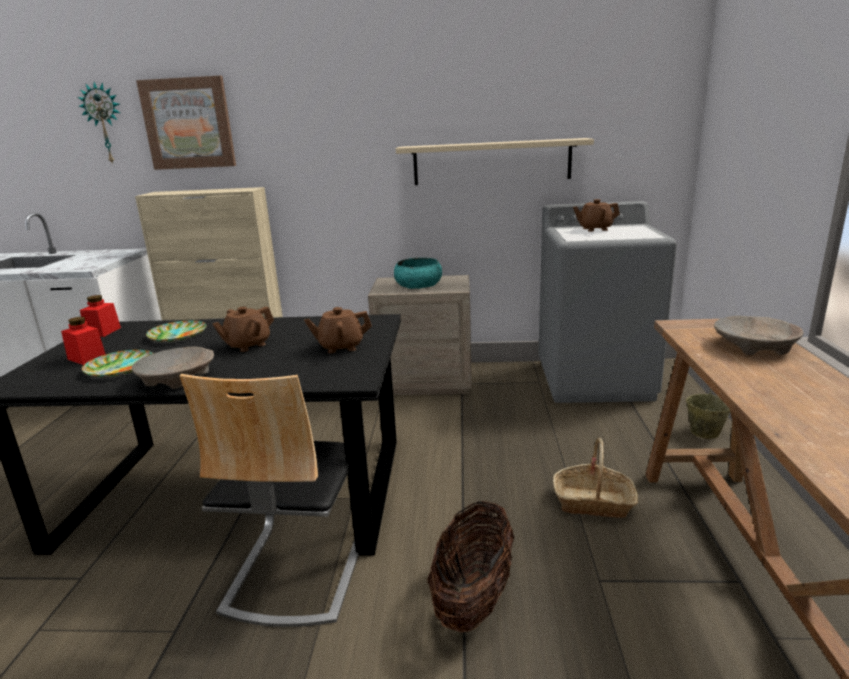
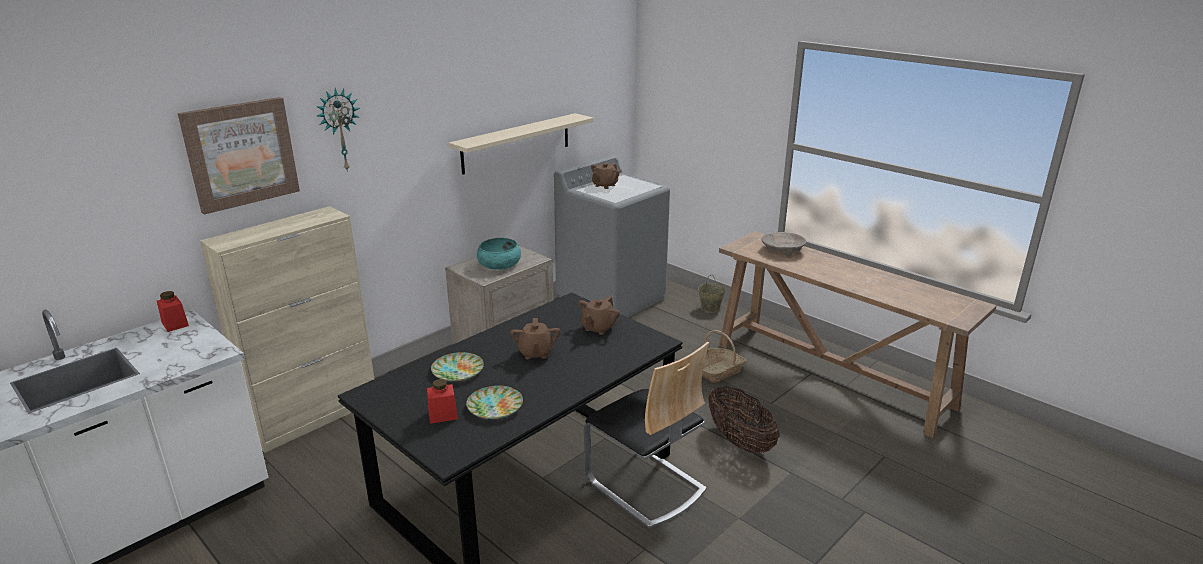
camera: 50 degrees left, 5 degrees up
wall clock [78,82,120,165] -> wall clock moved to [316,88,360,172]
red jar [80,295,121,337] -> red jar moved to [157,291,189,332]
beige bowl [132,347,214,389] -> none

